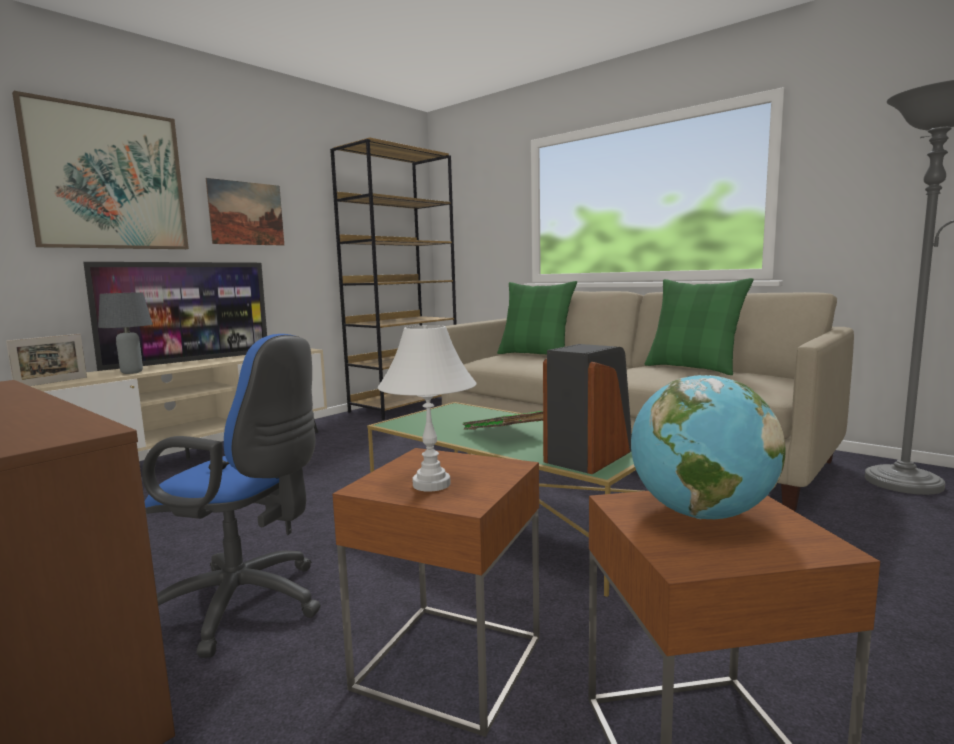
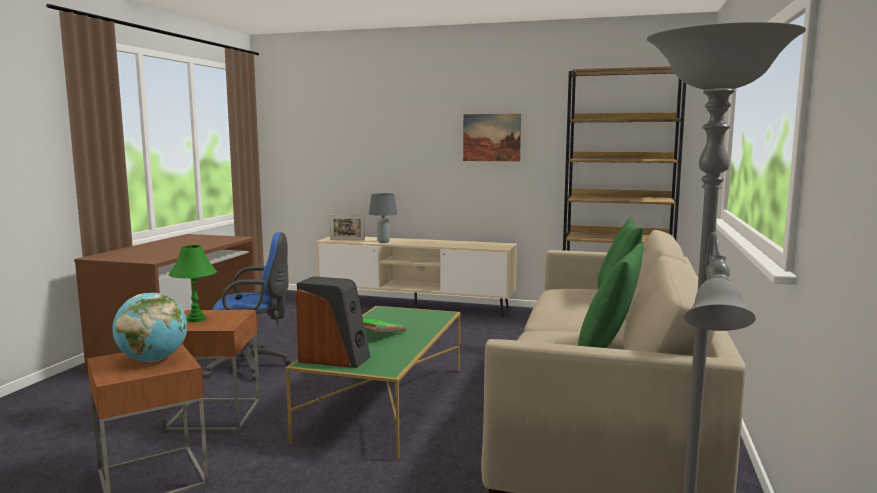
camera: 65 degrees right, 0 degrees up
picture [12,91,189,249] -> none
television [83,262,267,371] -> none
blue office chair [142,334,321,658] -> blue office chair turned 90 degrees counterclockwise [202,232,292,381]
white table lamp [378,325,476,492] -> green table lamp [169,245,217,322]

